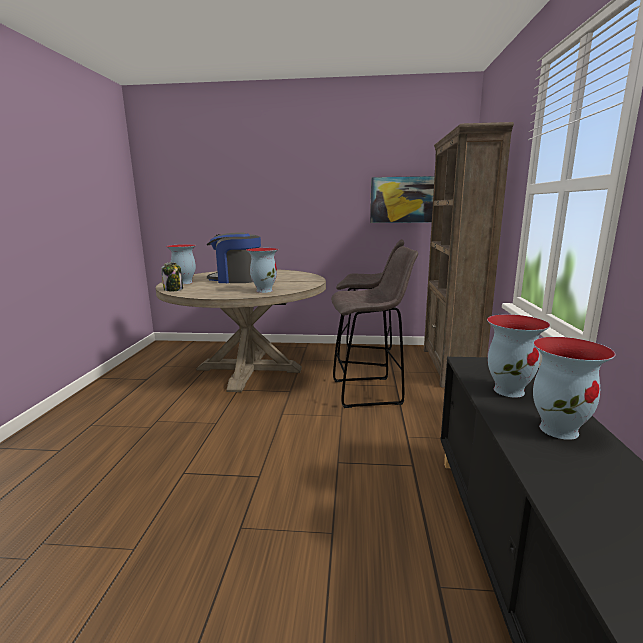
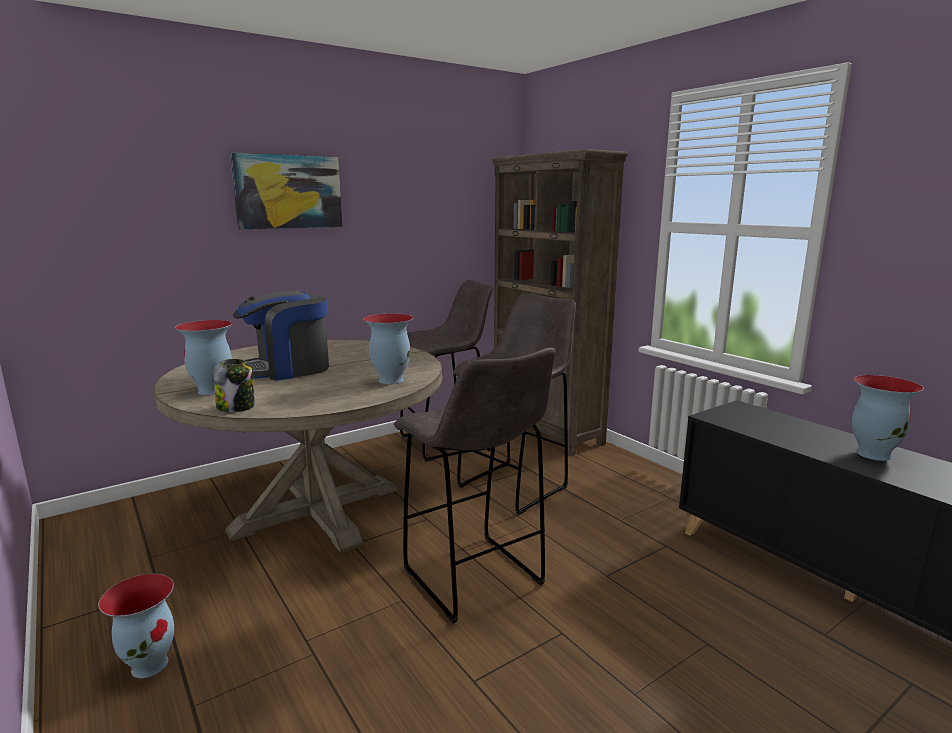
camera: 40 degrees left, 0 degrees up
picture [370,176,434,223] -> picture moved to [230,152,343,230]
vase [487,314,550,397] -> vase moved to [98,574,174,678]
none -> grey stool [394,348,556,623]

